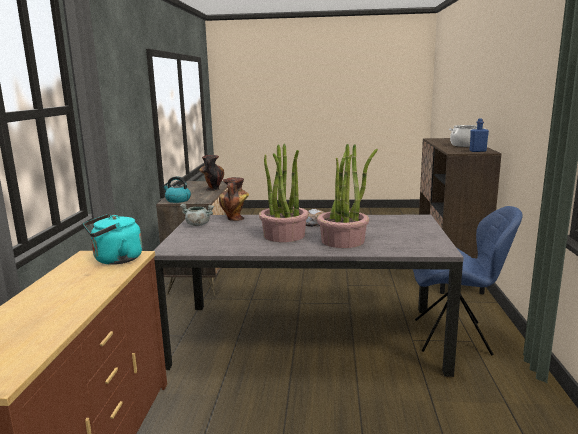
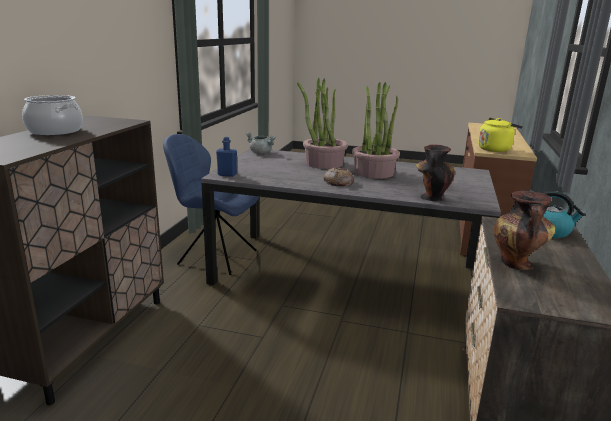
camera: 170 degrees left, 5 degrees up
turquoise kettle [83,214,142,265] -> yellow kettle [478,118,523,152]
grey cooking pot [180,204,214,226] -> grey cooking pot moved to [246,132,276,154]
blue bottle [470,119,489,152] -> blue bottle moved to [216,137,237,177]

